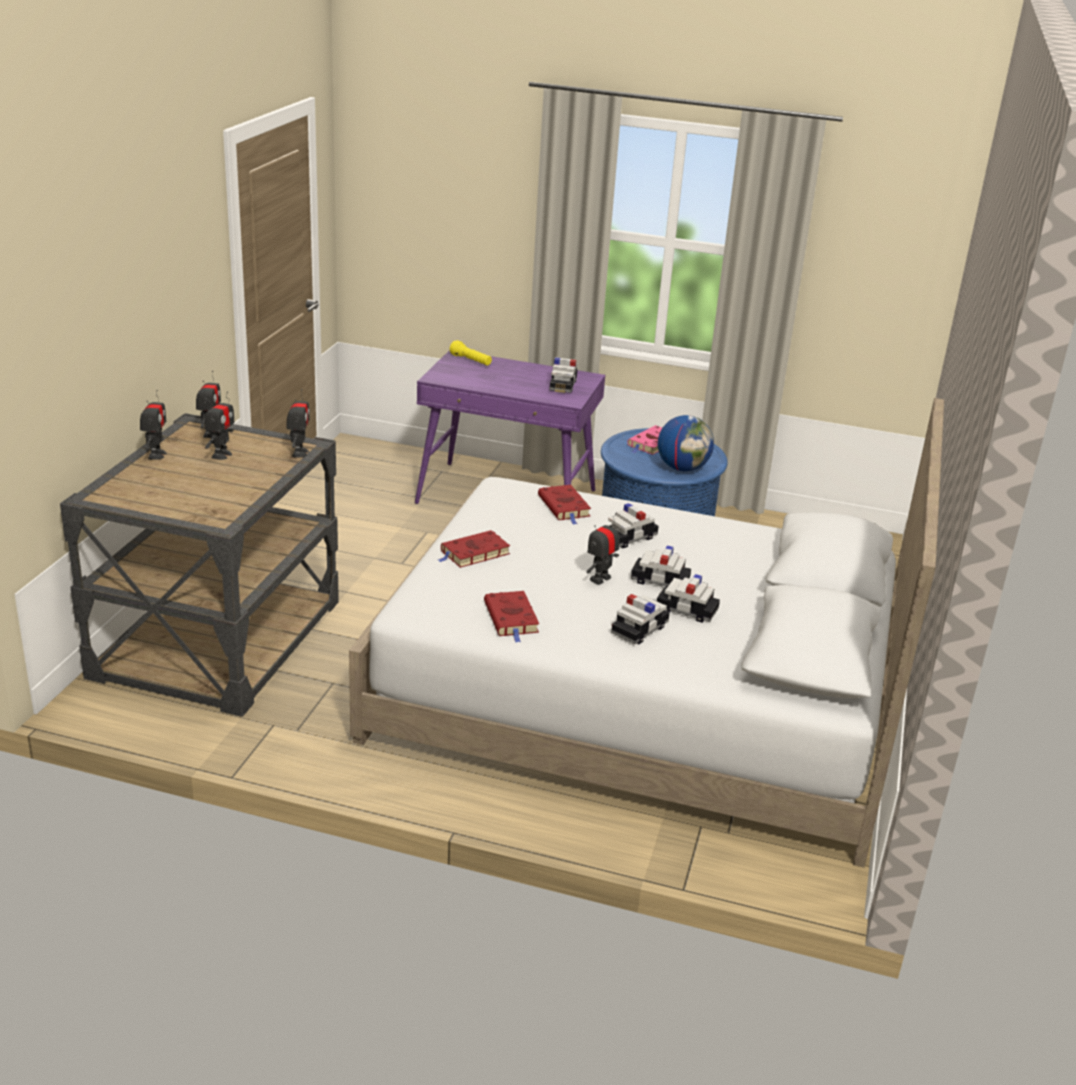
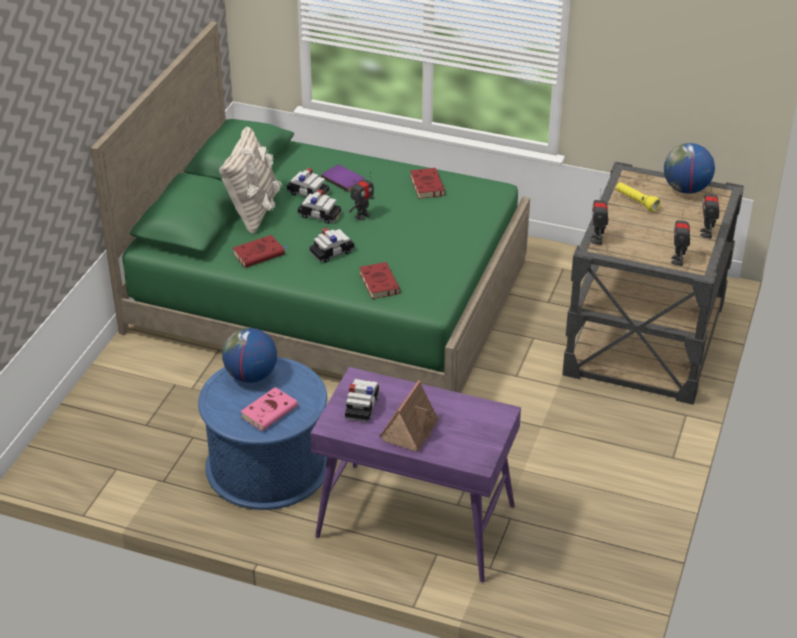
camera: 175 degrees left, 10 degrees up
toy robot [204,391,234,460] -> none
white bed [349,398,944,867] -> green bed [91,21,530,393]
red book [439,530,510,568] -> red book moved to [233,235,288,268]
yellow flashlight [450,340,492,366] -> yellow flashlight moved to [616,182,660,212]
toy car [611,594,670,644] -> purple book [321,165,365,192]
none -> beige pillow [219,127,282,234]
none -> toy house [379,380,439,452]
none -> globe [664,143,715,194]

